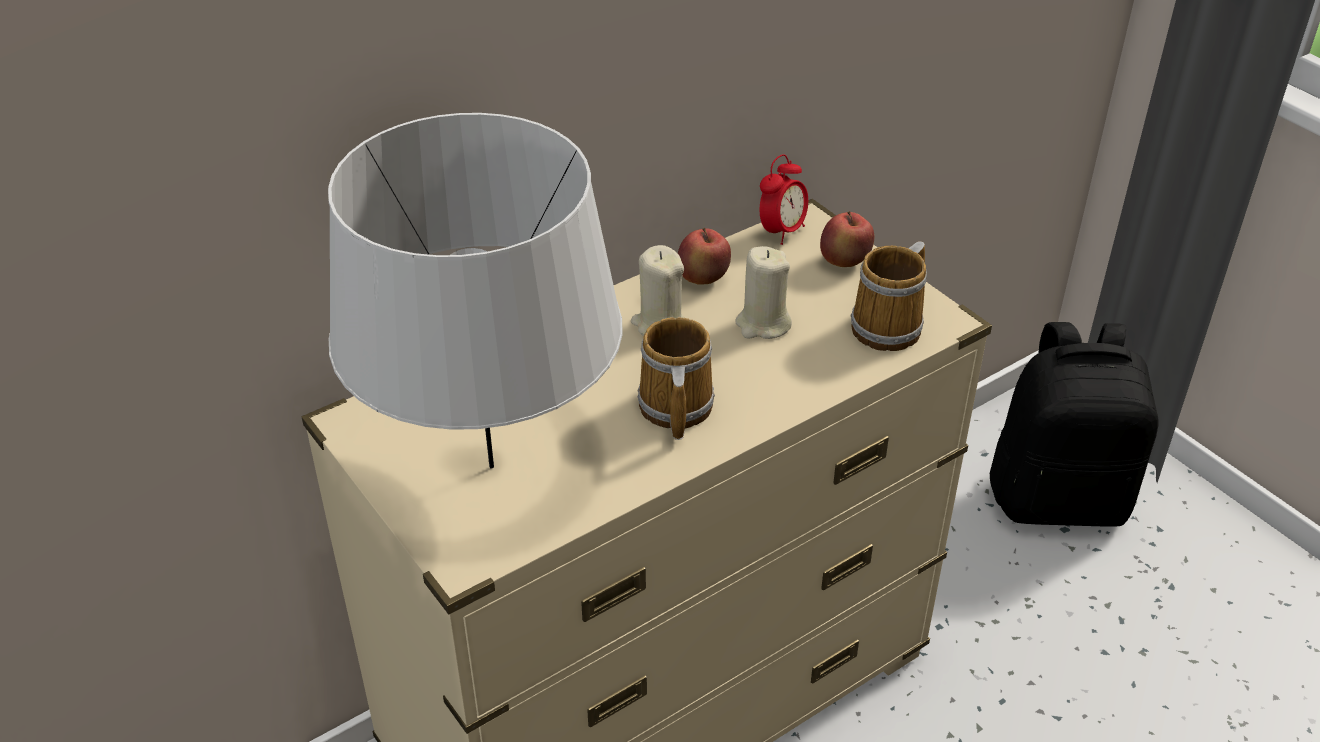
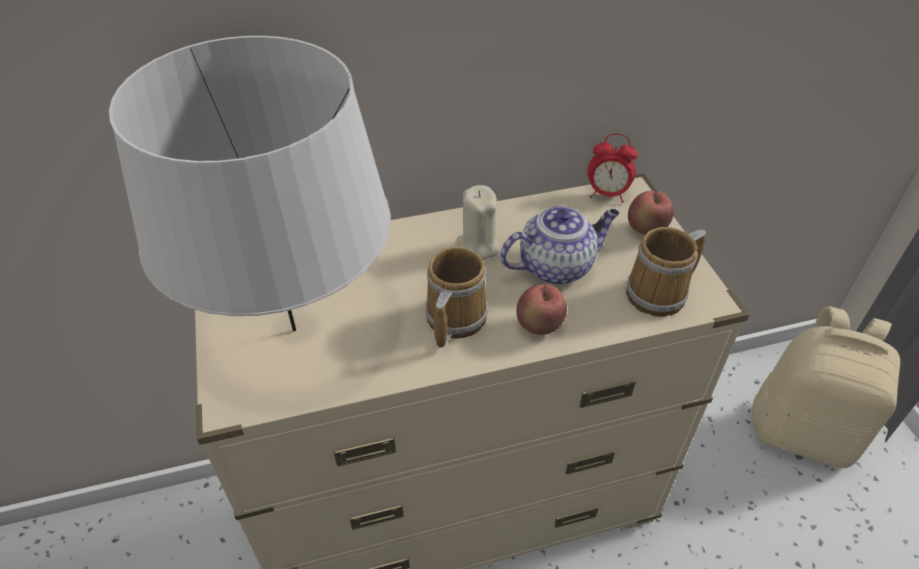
camera: 20 degrees right, 5 degrees up
apple [678,228,731,285] -> apple moved to [516,284,567,335]
beige candle [735,246,792,339] -> teapot [500,205,619,285]
alarm clock [759,154,808,245] -> alarm clock turned 45 degrees clockwise [588,133,638,203]
black backpack [990,322,1159,527] -> beige backpack [752,306,900,468]

